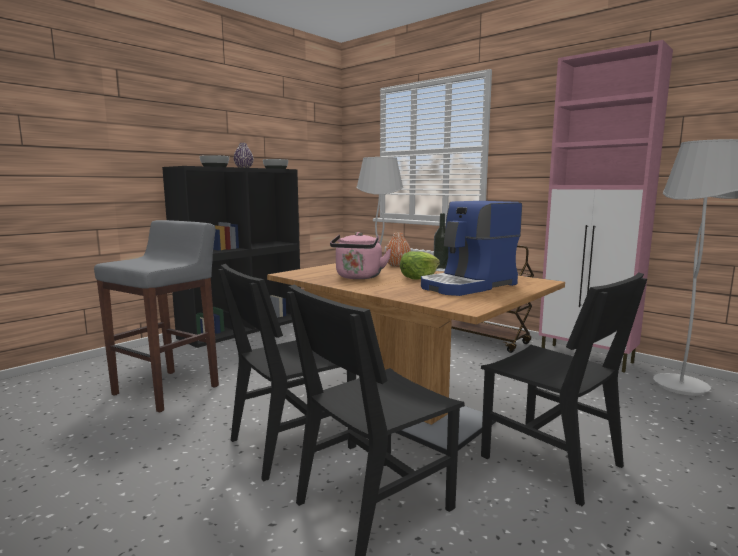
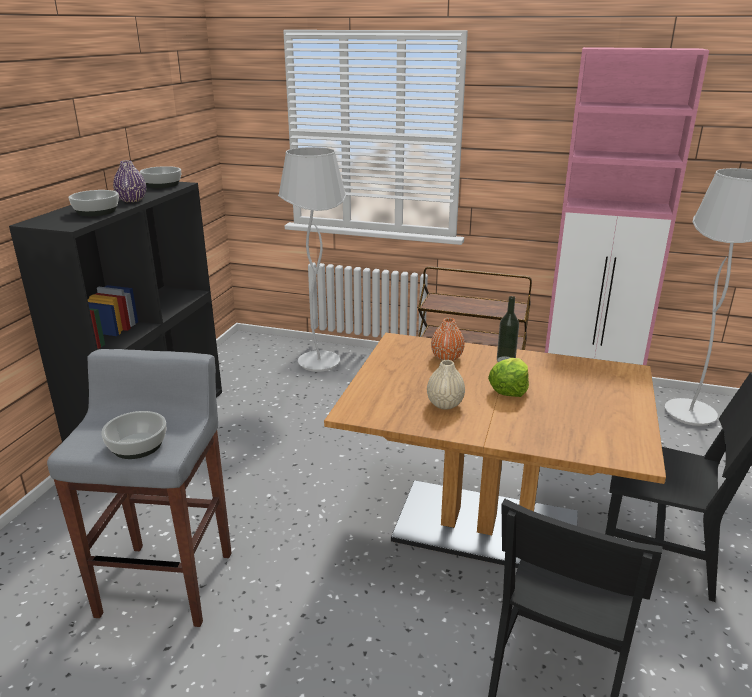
camera: 25 degrees left, 15 degrees up
black chair [218,264,356,482] -> none
pink kettle [330,232,392,279] -> beige vase [427,360,465,410]
coffee machine [421,201,522,296] -> none
none -> bowl [101,411,166,459]

